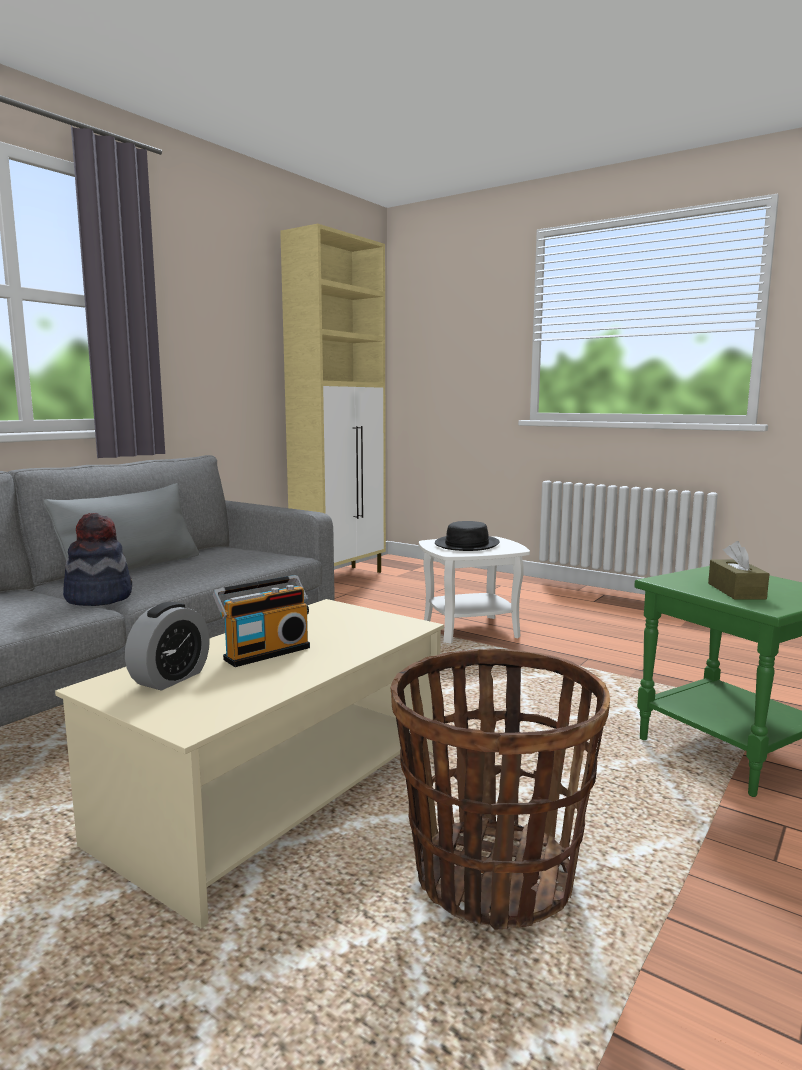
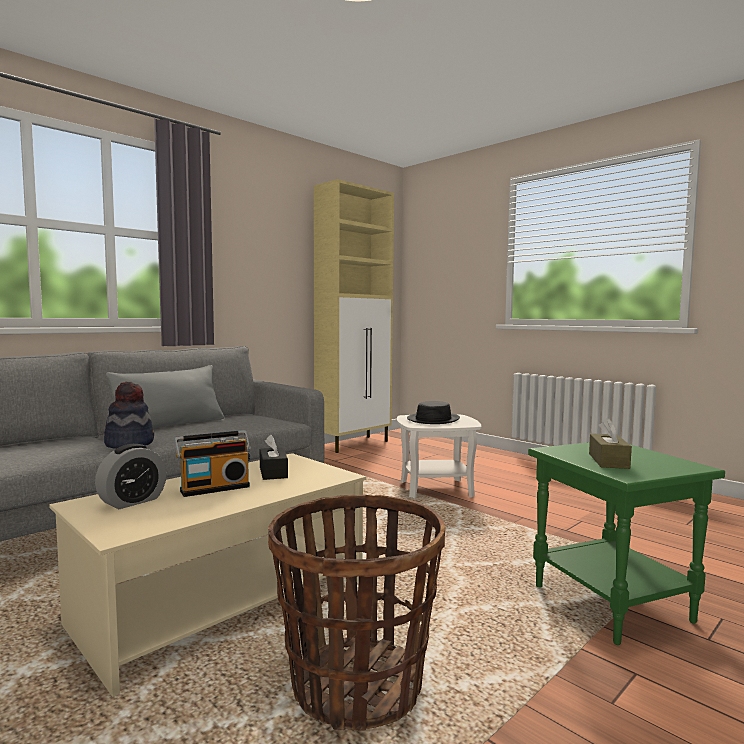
camera: 10 degrees right, 5 degrees down
none -> black tissue box [260,435,288,480]

